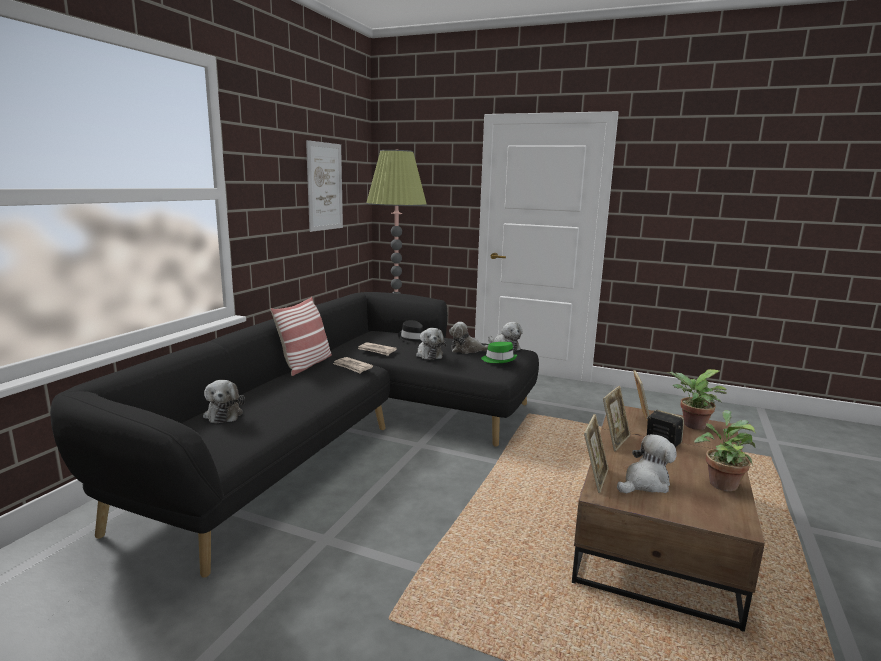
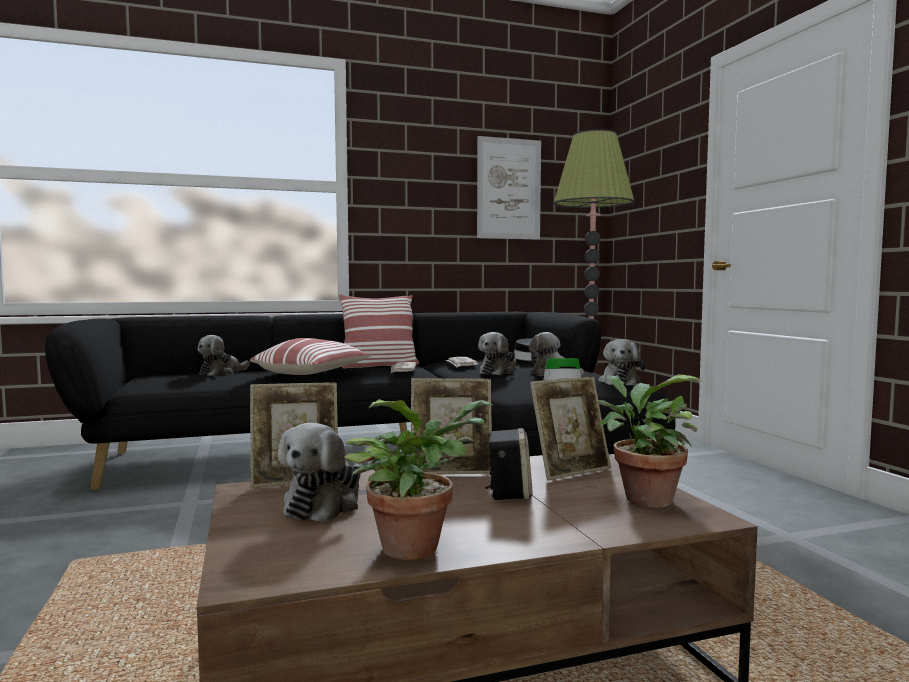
camera: 50 degrees right, 10 degrees down
plush toy [617,434,677,493] -> plush toy turned 90 degrees clockwise [278,423,361,522]
none -> pillow [250,338,372,375]

